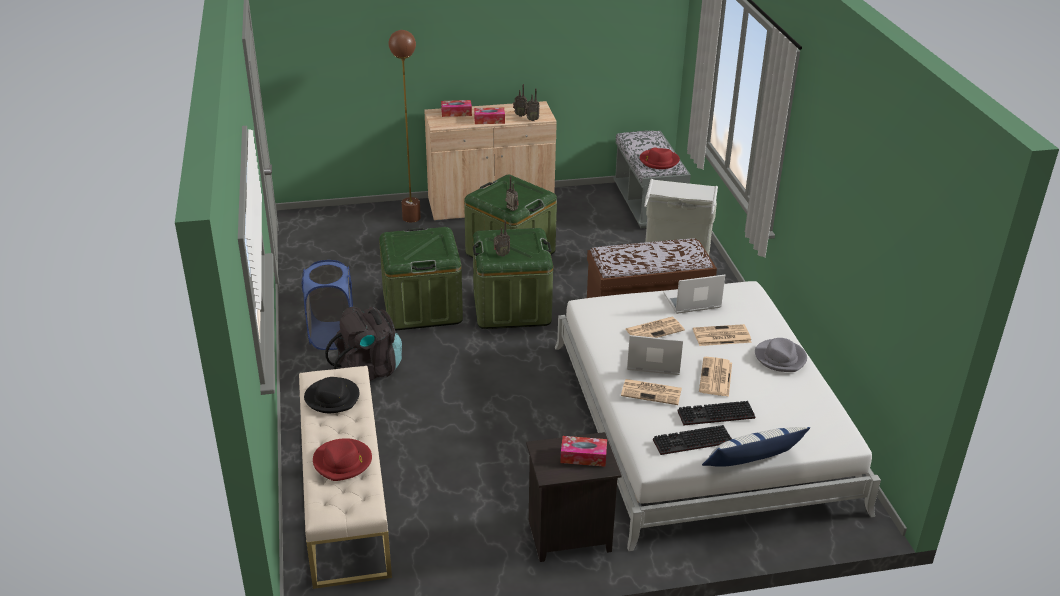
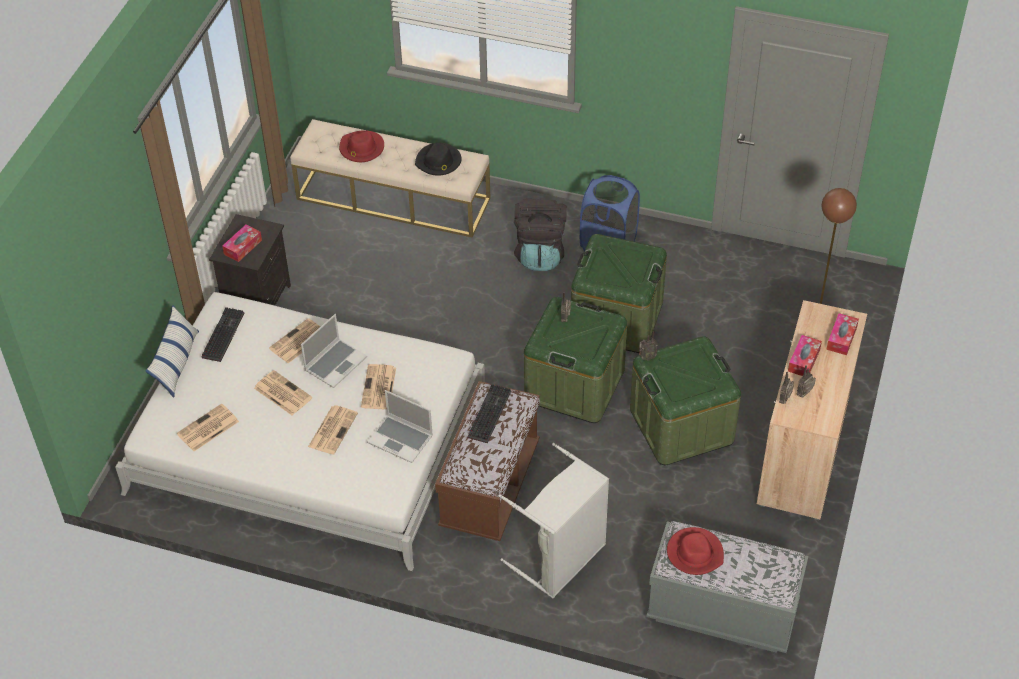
camera: 120 degrees right, 15 degrees up
laptop [664,275,725,314] -> laptop turned 105 degrees clockwise [367,390,433,463]
keyboard [678,401,755,425] -> keyboard moved to [467,384,511,443]
grey hat [755,338,807,372] -> none
none -> newspaper [177,404,239,451]

